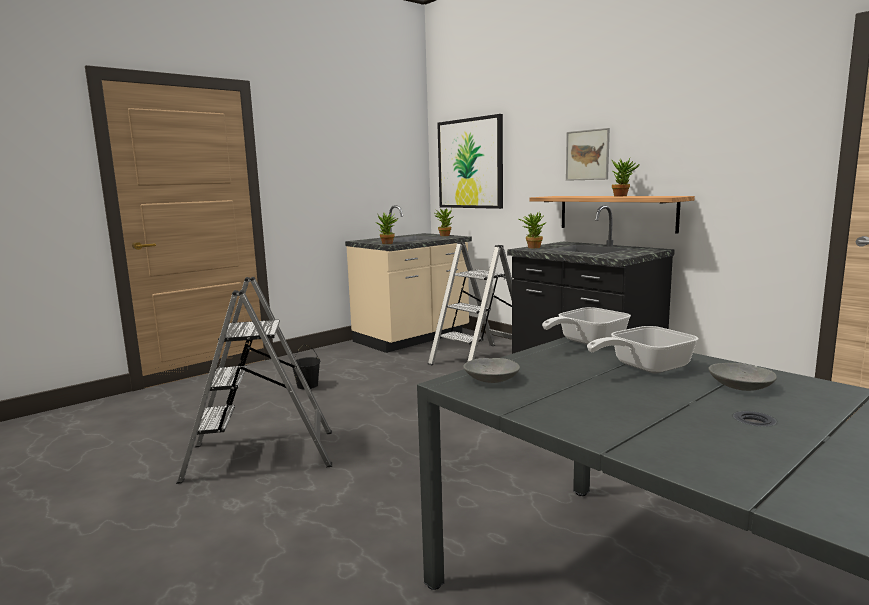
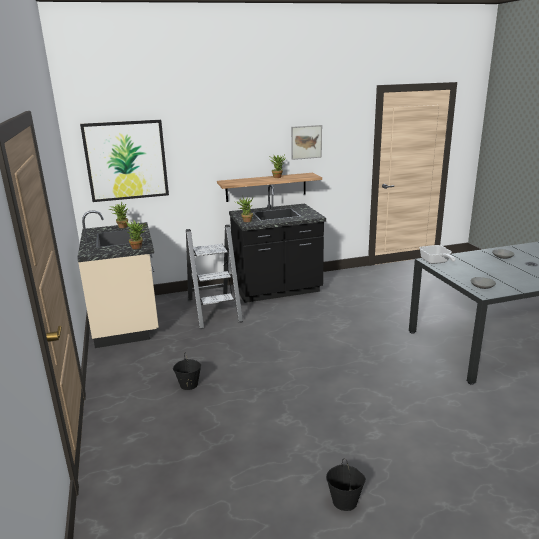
camera: 65 degrees left, 10 degrees up
grey step ladder [176,277,332,484] -> none
picture [566,128,610,181] -> picture moved to [291,125,322,160]
frying pan [587,326,698,374] -> none
none -> black bucket [326,458,366,511]

